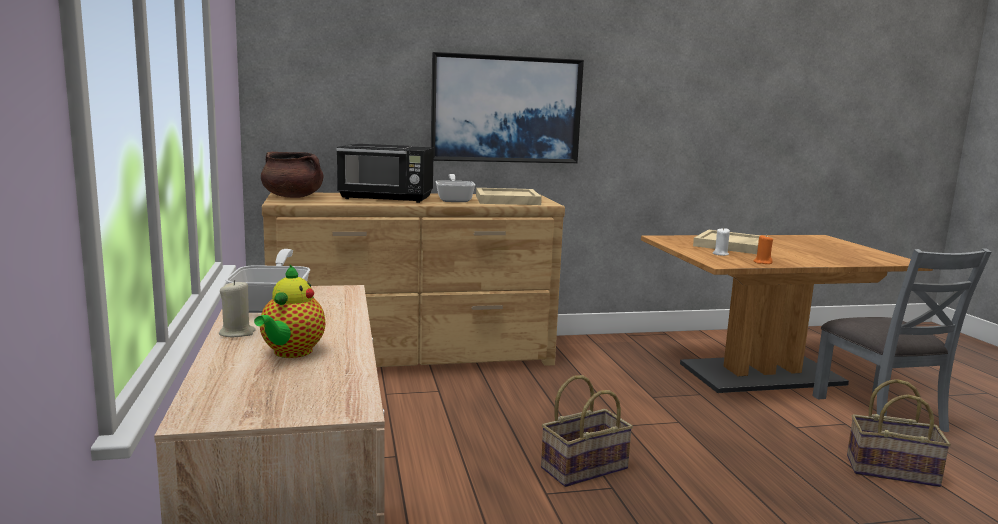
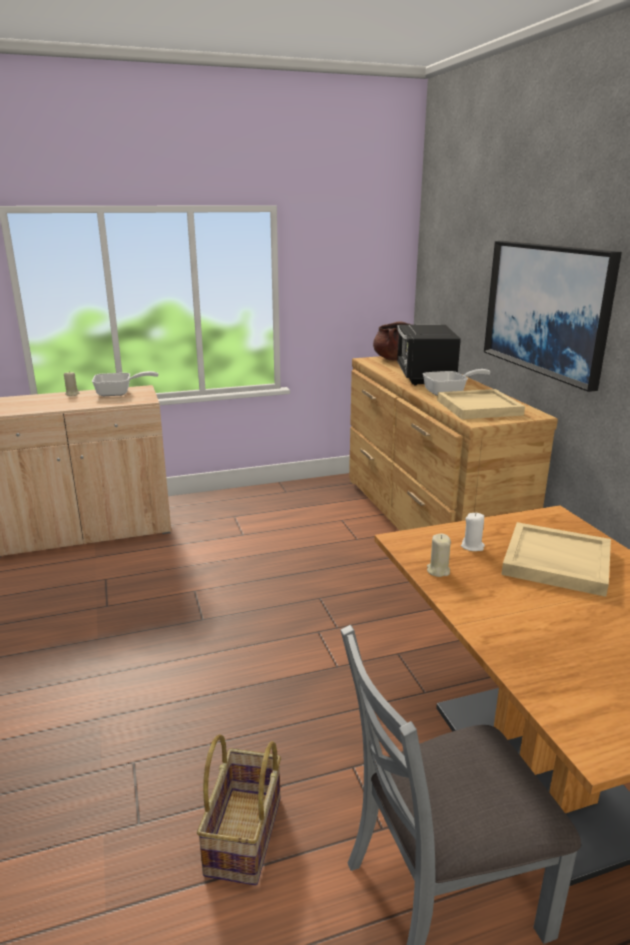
camera: 85 degrees right, 10 degrees up
teapot [254,265,325,358] -> none
basket [541,375,633,487] -> none
orange candle [754,235,773,264] -> beige candle [427,534,451,577]

